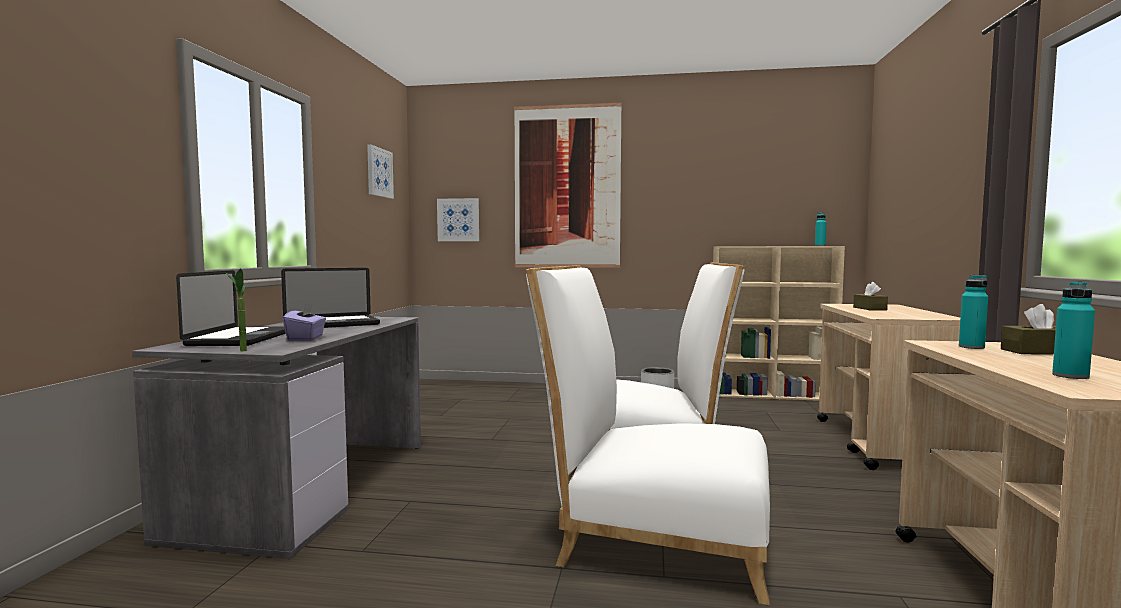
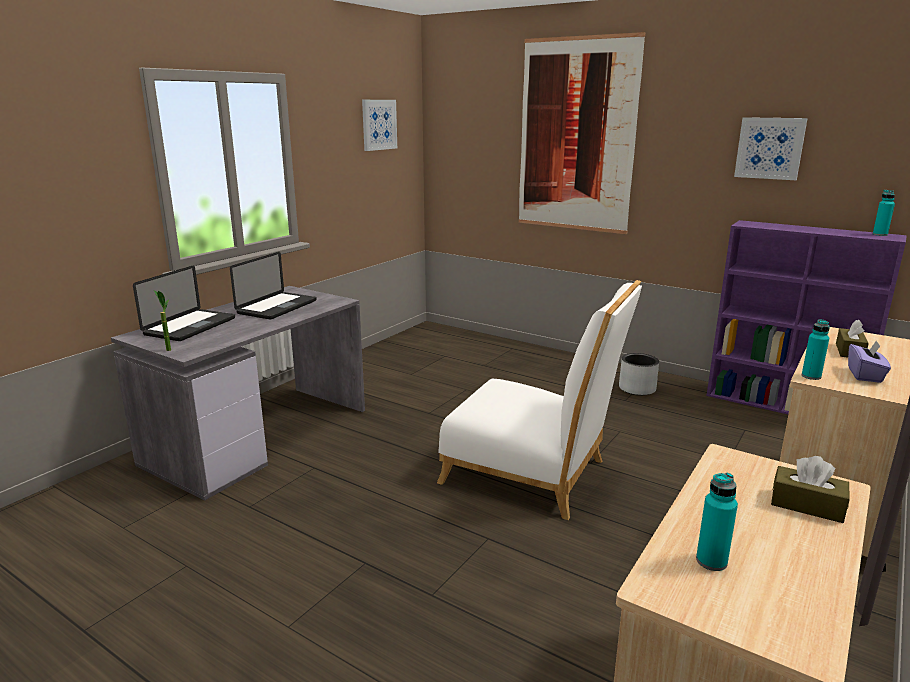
camera: 25 degrees right, 15 degrees up
laptop [281,268,380,328] -> laptop turned 60 degrees counterclockwise [230,252,317,320]
purple tissue box [283,302,326,341] -> purple tissue box moved to [848,340,891,383]
picture [437,198,479,241] -> picture moved to [734,117,808,180]
white chair [526,265,770,605] -> none
beige bookcase [713,246,845,401] -> purple bookcase [707,220,907,414]
turquoise bottle [959,275,988,349] -> turquoise bottle moved to [802,319,830,380]

